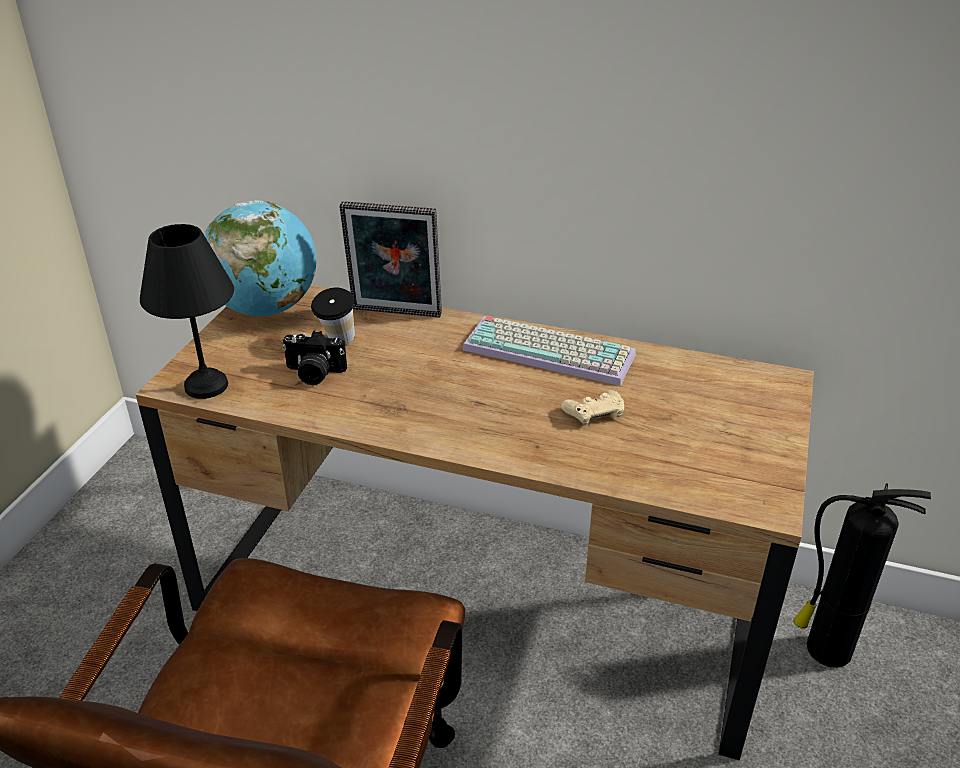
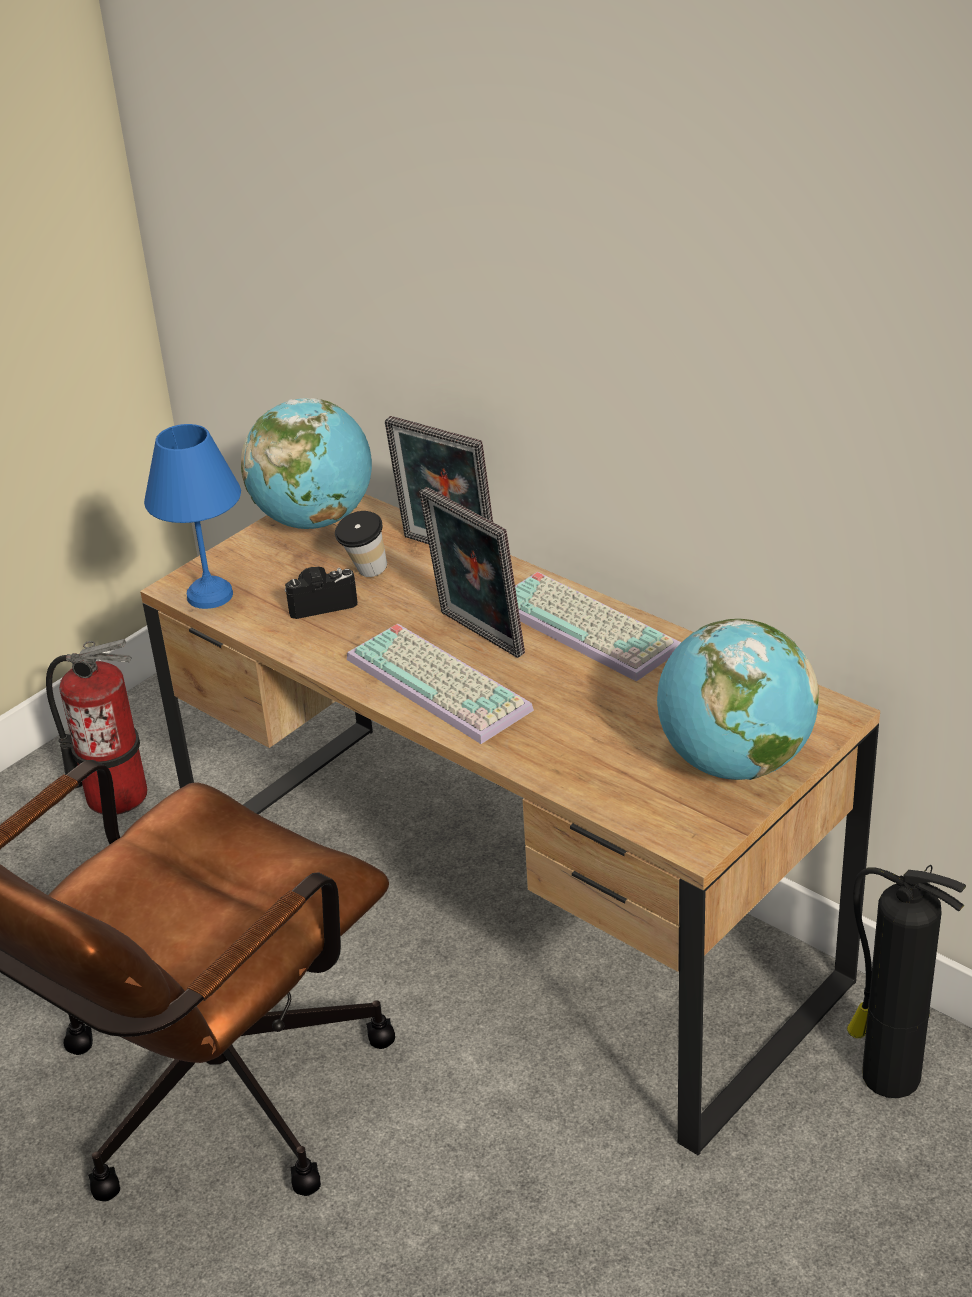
camera: 25 degrees right, 0 degrees up
black table lamp [140,224,234,399] -> blue table lamp [144,424,241,609]
camera [282,331,347,385] -> camera turned 135 degrees clockwise [285,567,358,619]
beige game controller [561,390,624,426] -> none
none -> fire extinguisher [46,639,147,815]
none -> keyboard [347,624,534,744]
none -> picture frame [419,487,525,658]
none -> globe [657,619,819,780]

